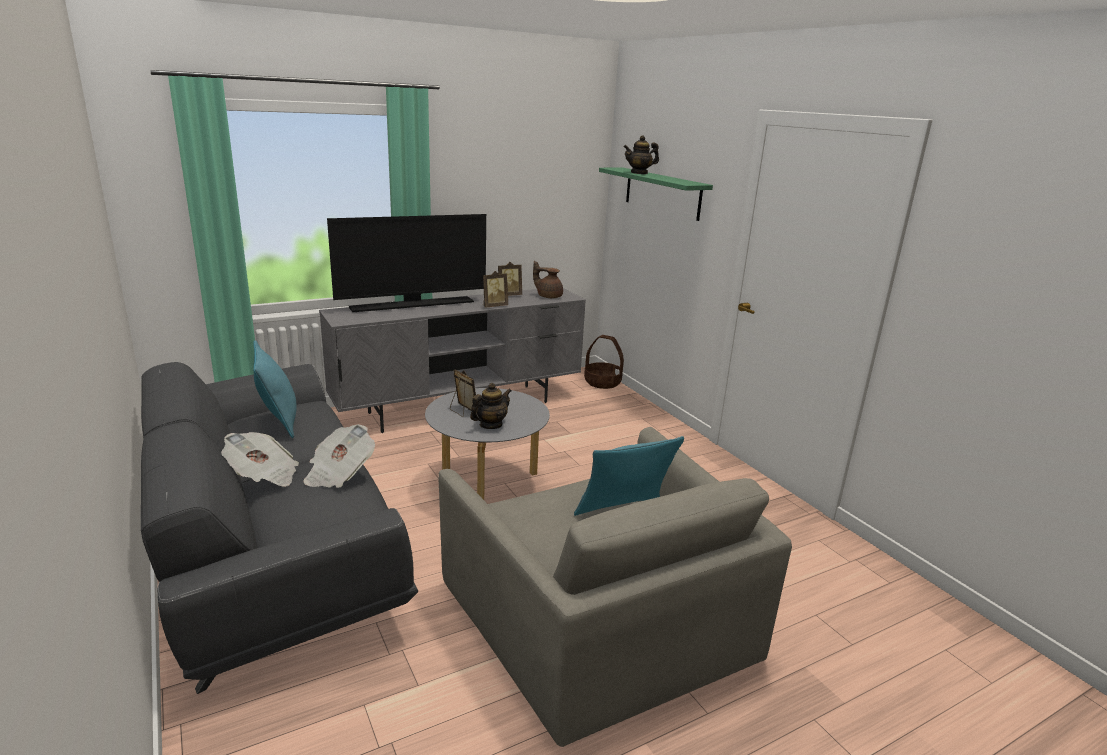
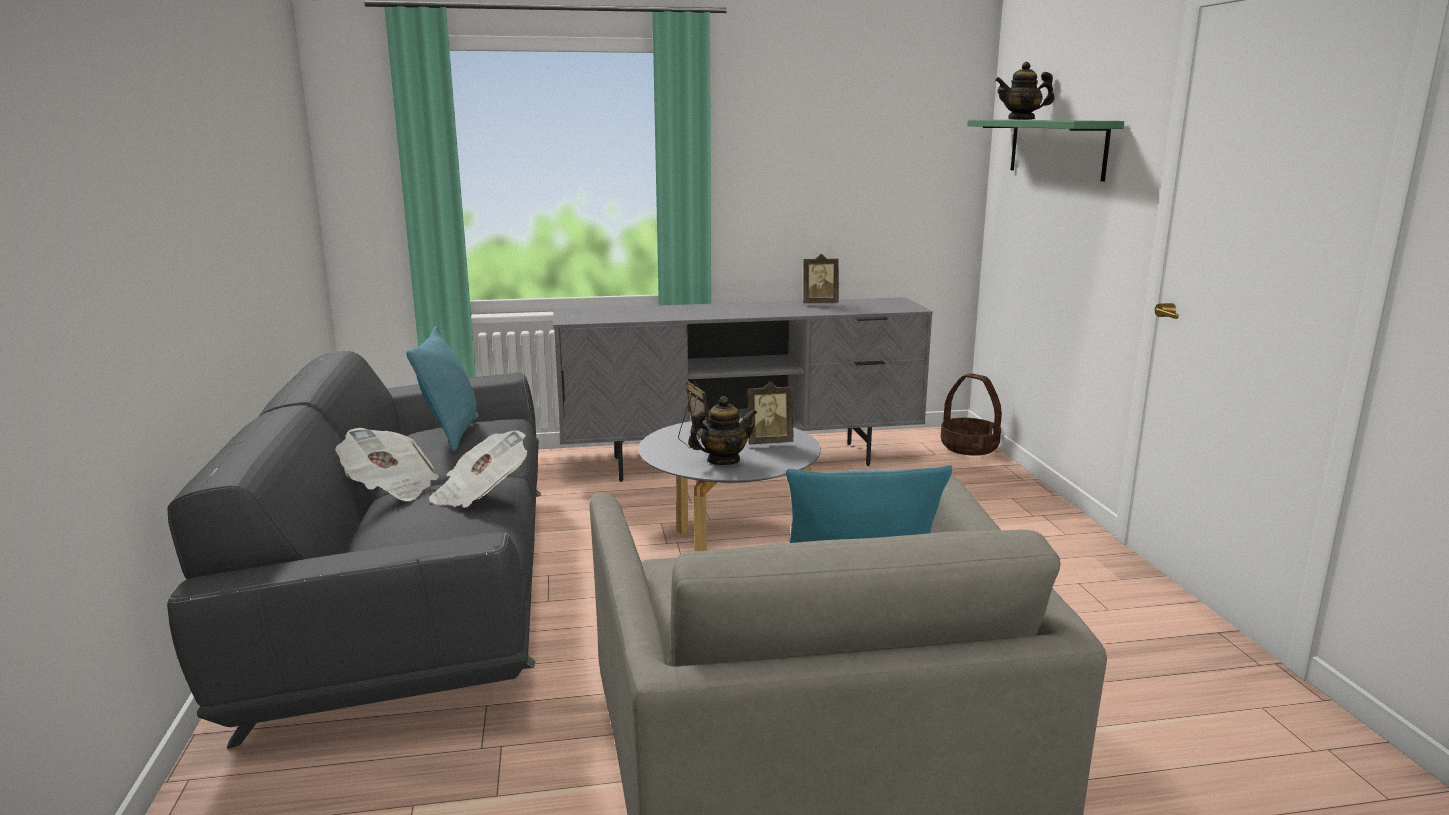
camera: 20 degrees right, 5 degrees down
television [327,214,486,312] -> none
picture frame [483,271,508,308] -> picture frame moved to [747,381,793,444]
brown teapot [533,261,563,298] -> none

